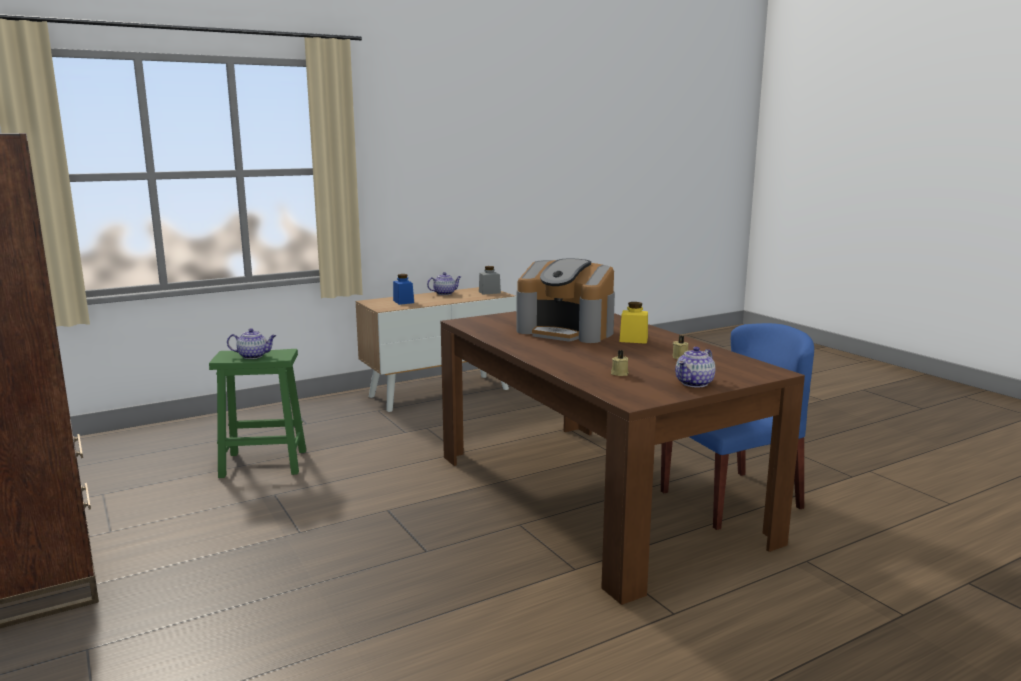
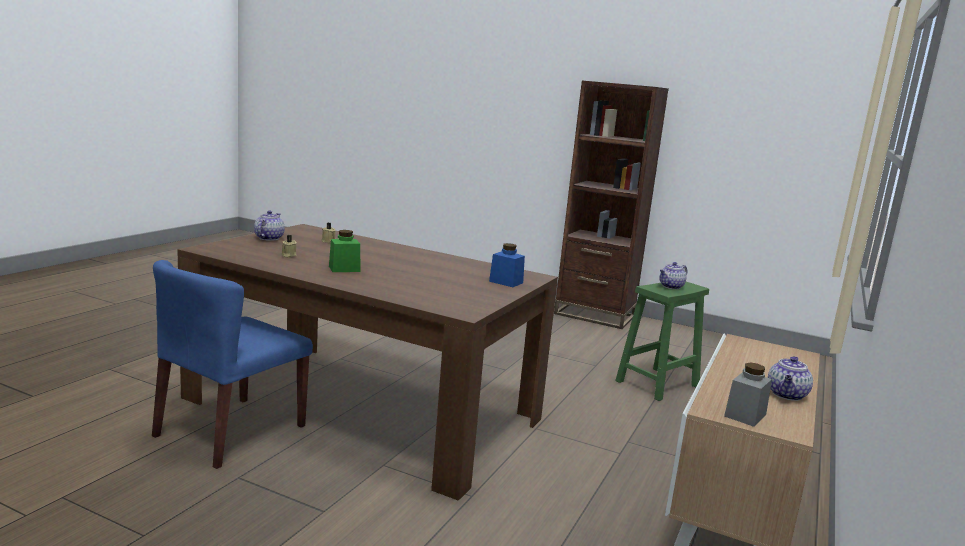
camera: 145 degrees right, 0 degrees up
blue jar [393,274,414,305] -> blue jar moved to [489,243,525,287]
coffee machine [516,259,615,343] -> none
yellow jar [619,302,648,344] -> green jar [329,230,360,272]

